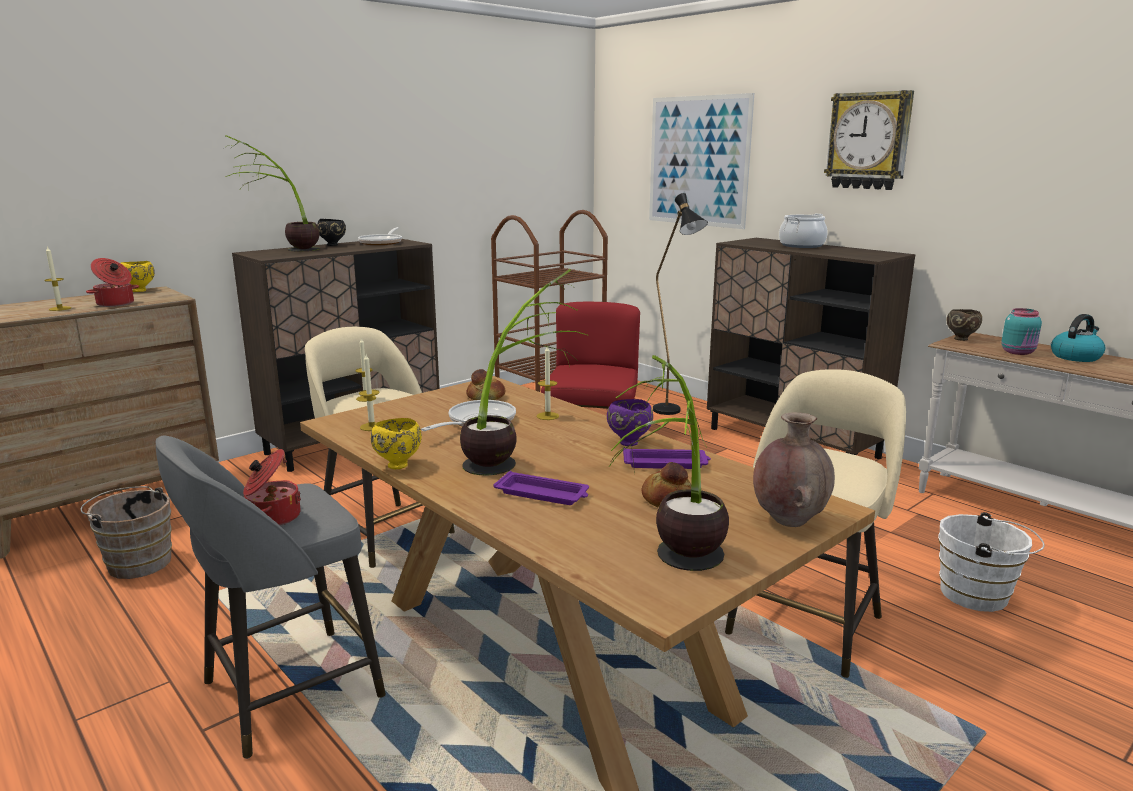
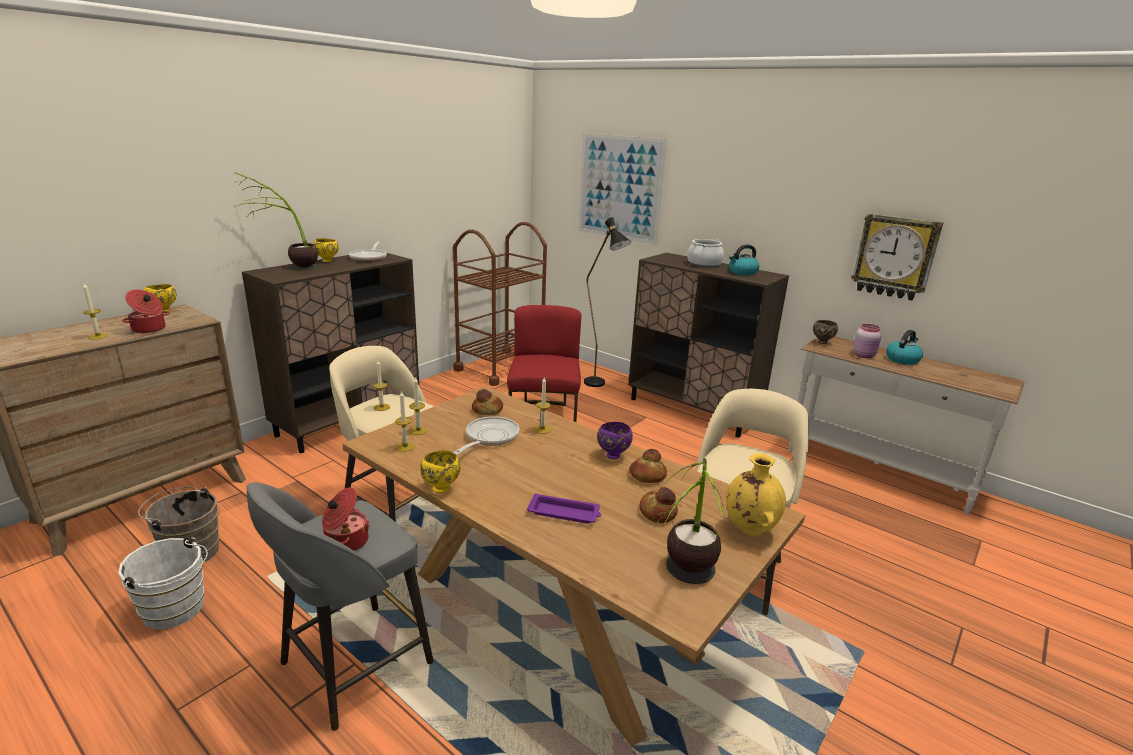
camera: 10 degrees left, 5 degrees up
black bowl [317,219,346,246] -> yellow bowl [314,238,339,262]
potted plant [460,269,589,476] -> none
purple tray [623,448,711,469] -> bread [629,449,667,483]
brown vase [753,412,835,527] -> yellow vase [726,454,786,536]
wall clock [824,90,914,190] -> wall clock moved to [851,213,943,301]
white bucket [938,512,1045,612] -> white bucket moved to [118,536,208,629]
turquoise jar [1001,308,1042,355] -> pink jar [853,324,881,358]
none -> candle [409,377,428,435]
none -> kettle [729,244,759,275]

